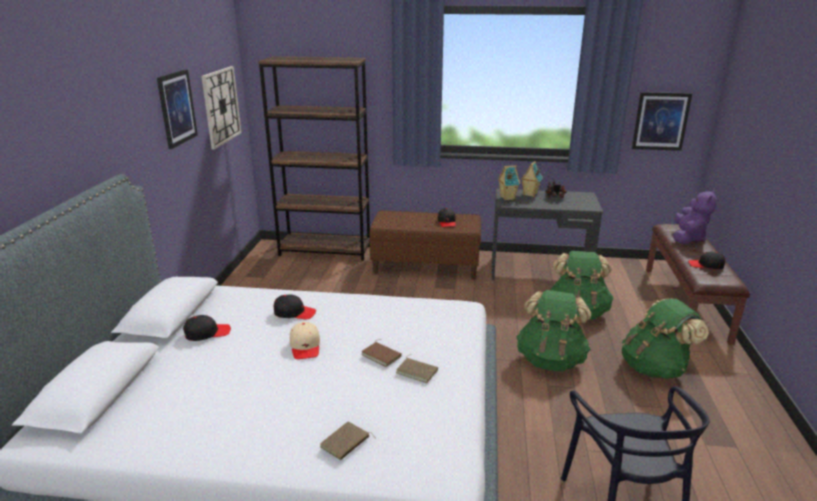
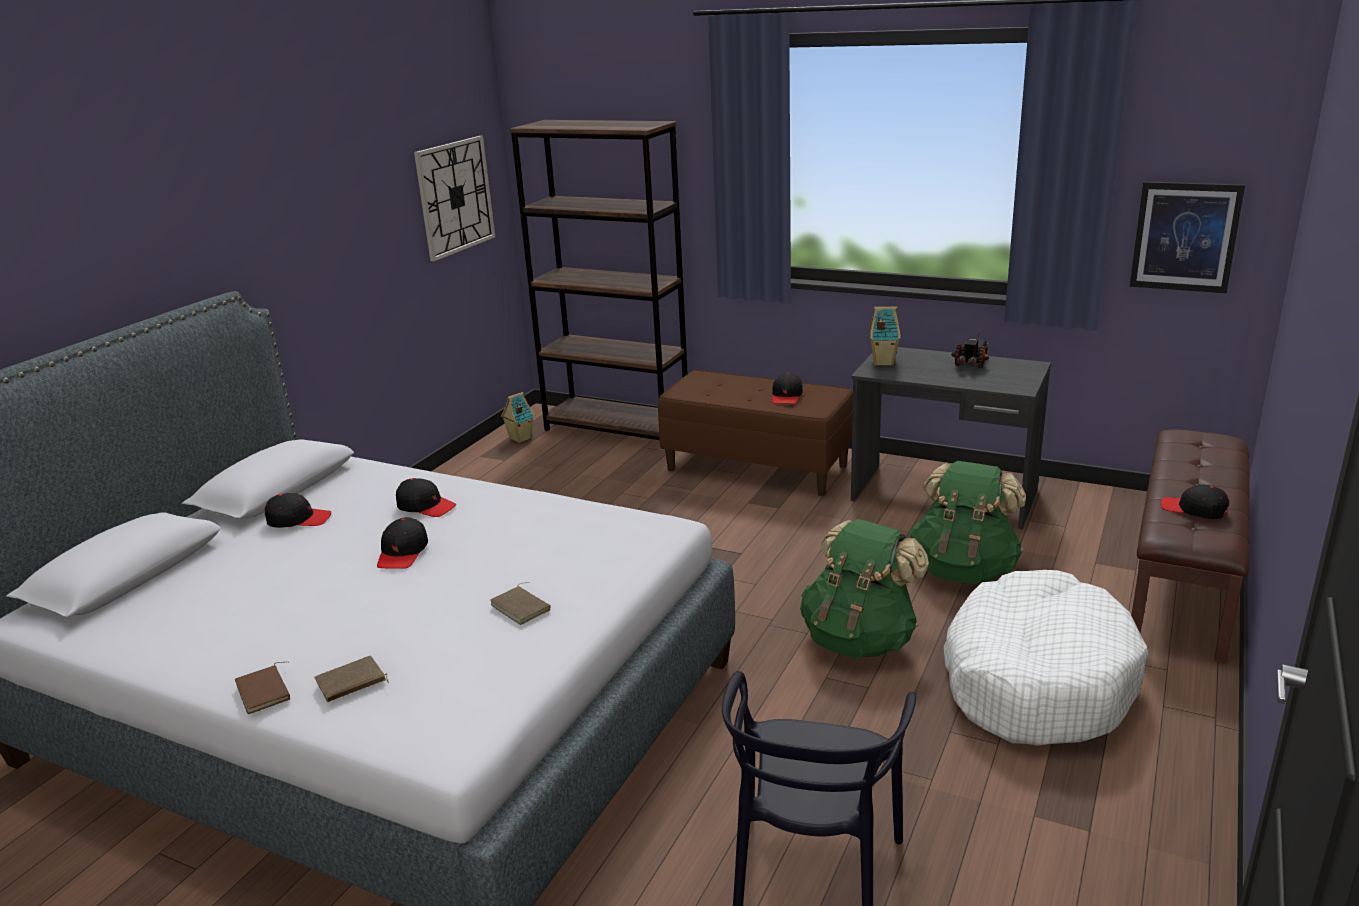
camera: 20 degrees right, 0 degrees up
picture [157,69,198,149] -> none
beige cap [290,322,320,359] -> black cap [377,517,428,569]
brown book [361,339,402,367] -> brown book moved to [235,662,290,714]
toy house [521,161,543,197] -> toy house moved to [501,392,535,443]
green backpack [622,298,709,379] -> white dog bed [944,570,1148,746]
purple plush toy [673,190,717,244] -> none

